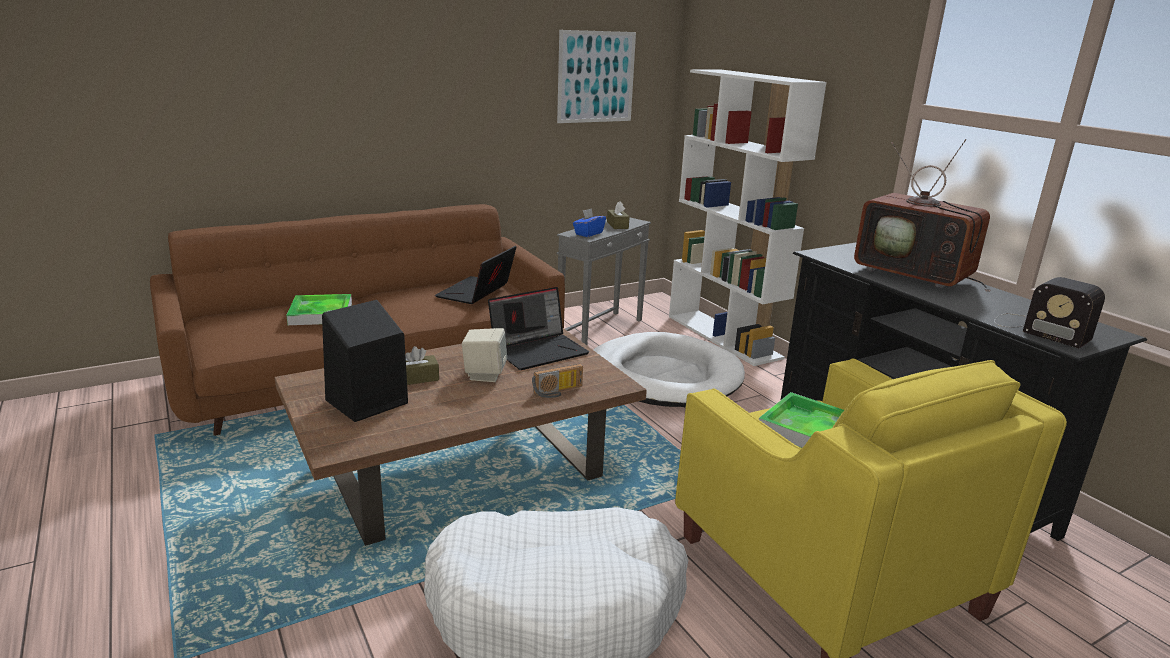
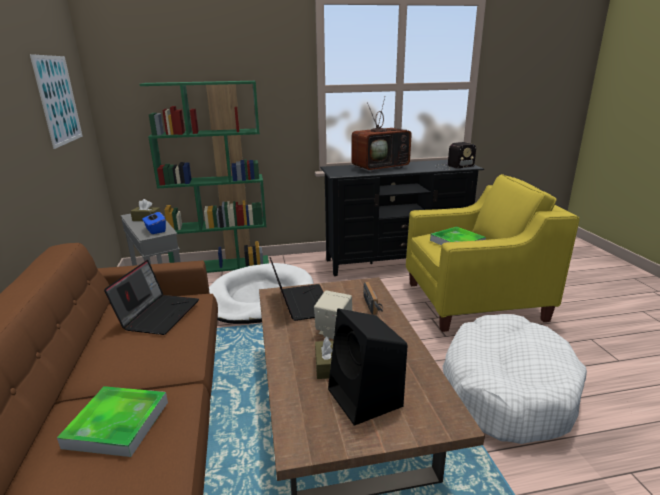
camera: 70 degrees left, 0 degrees up
laptop [435,246,516,304] -> laptop turned 120 degrees counterclockwise [104,260,199,335]
white bookcase [669,69,827,366] -> green bookcase [139,81,269,273]

